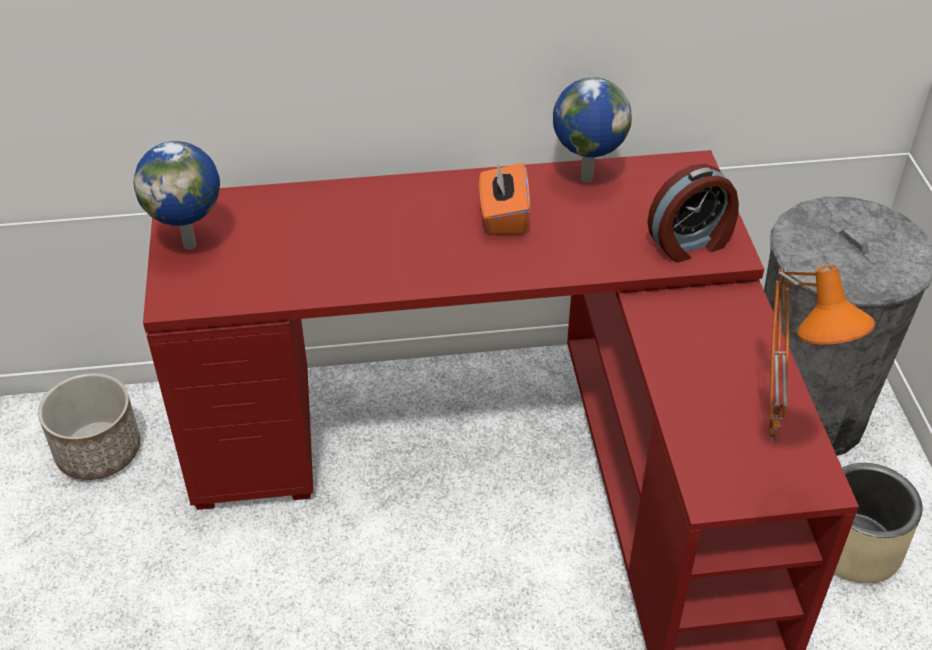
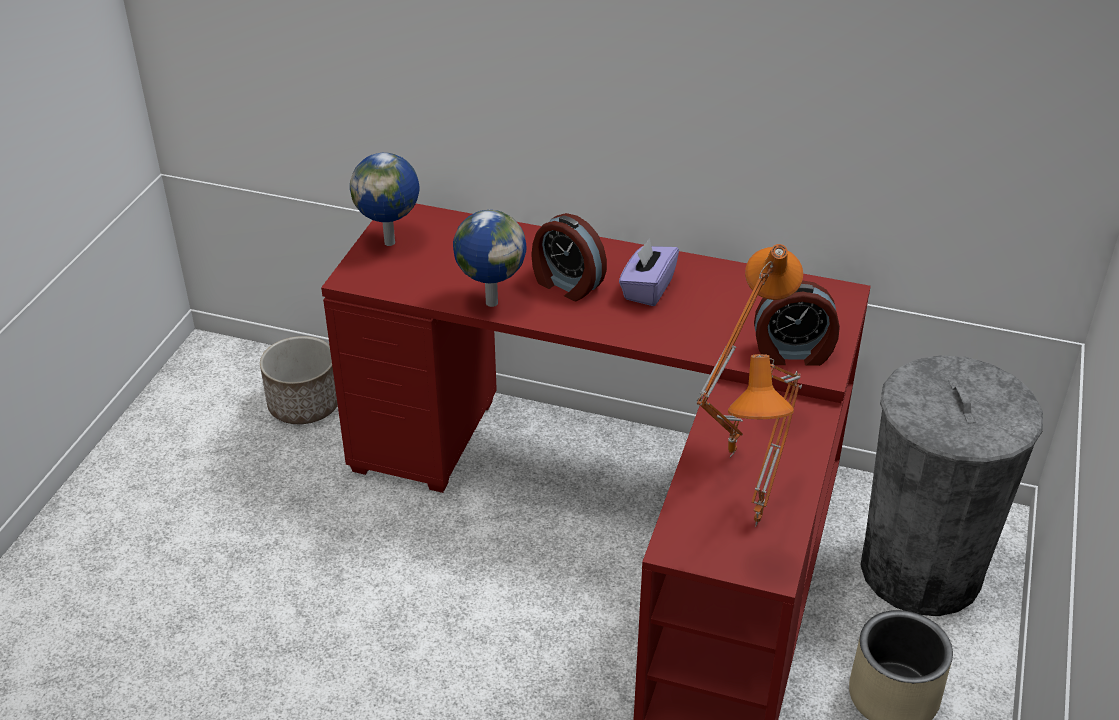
camera: 25 degrees right, 5 degrees down
orange tissue box [479,161,531,235] -> purple tissue box [619,238,679,306]
globe [553,77,632,182] -> globe moved to [453,210,527,307]
none -> alarm clock [531,213,607,301]
none -> orange table lamp [697,244,803,457]

